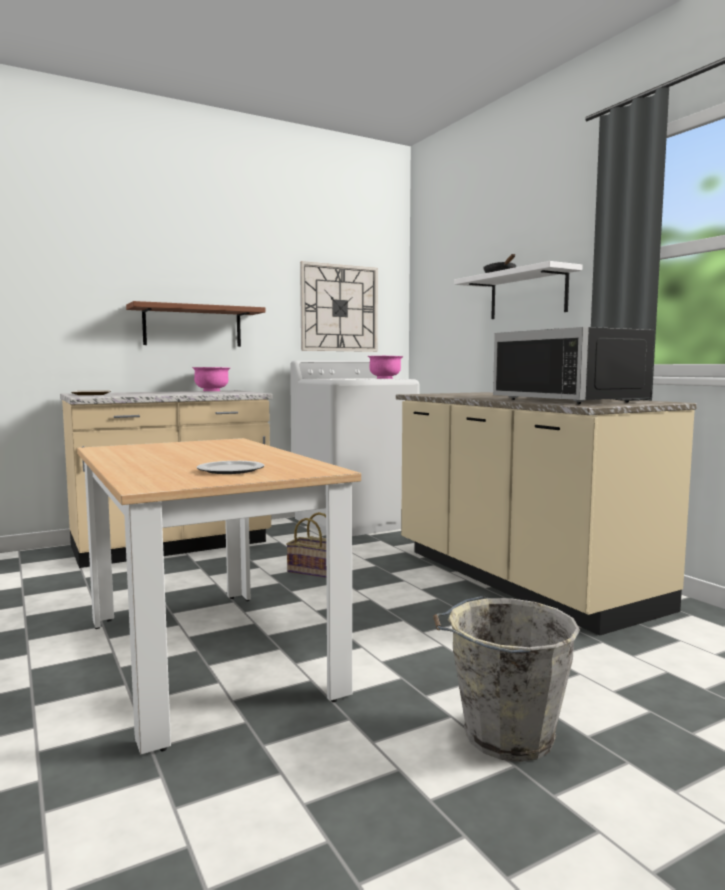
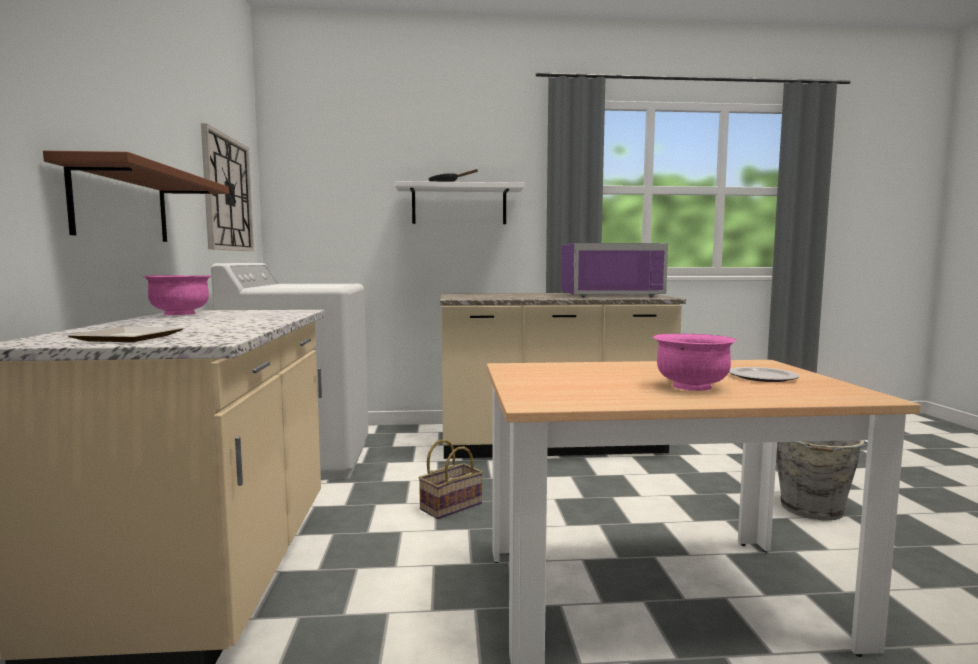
camera: 65 degrees left, 0 degrees up
pink bowl [368,356,403,379] -> pink bowl moved to [653,334,737,391]
black microwave [493,327,654,404] -> purple microwave [561,243,668,297]

